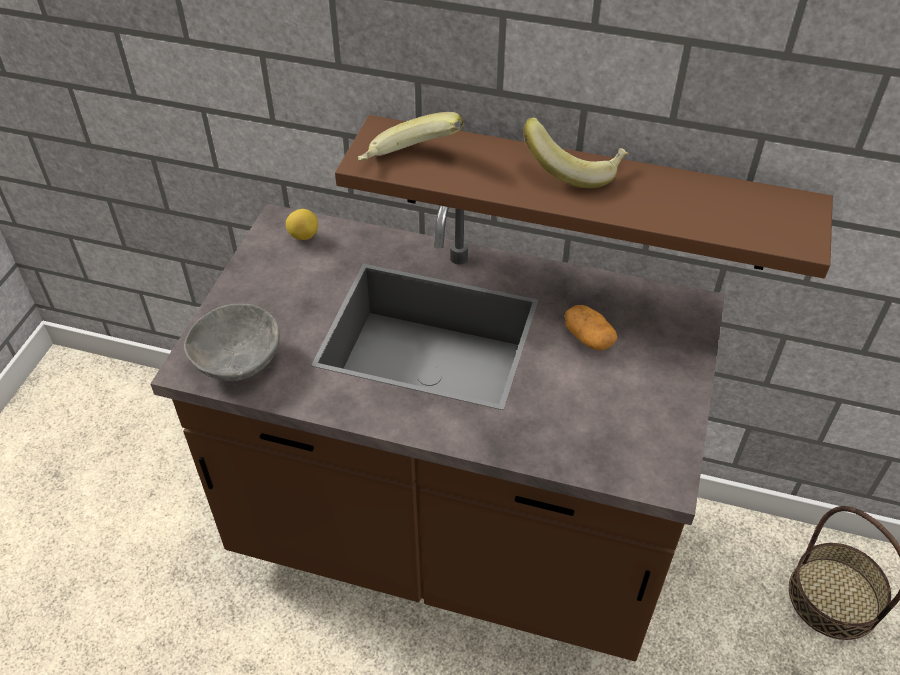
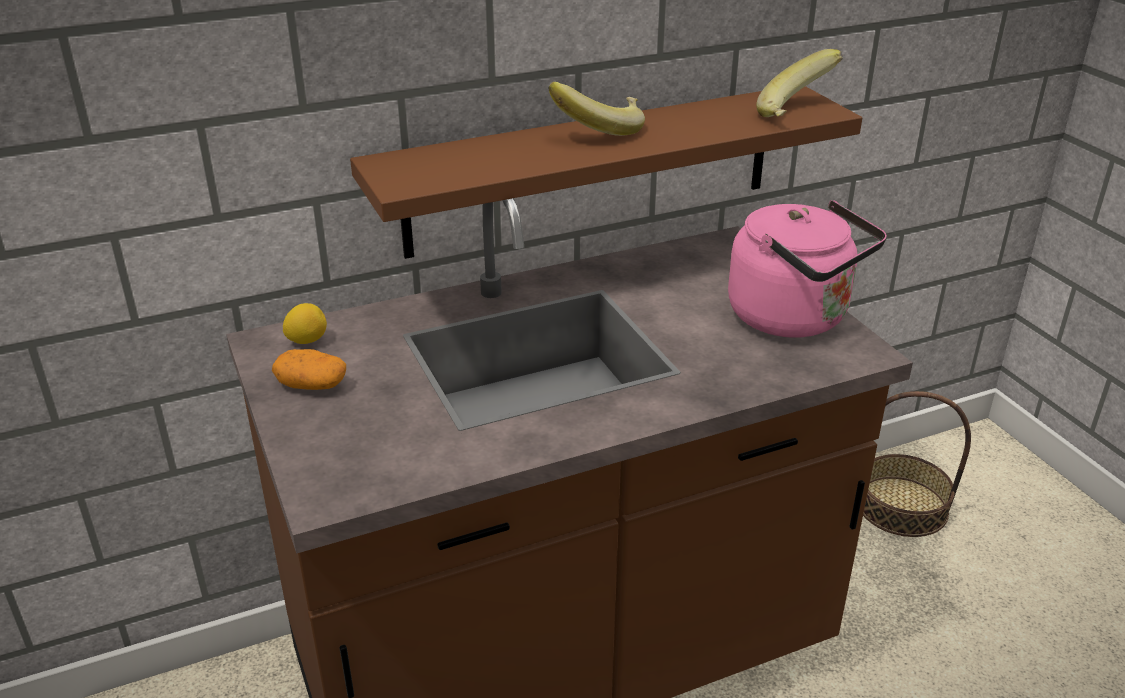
camera: 40 degrees left, 15 degrees down
grey bowl [184,304,280,381] -> none
banana [358,112,464,161] -> banana moved to [756,49,843,117]
potato [565,305,617,350] -> potato moved to [272,349,346,390]
none -> pink kettle [728,200,887,338]

